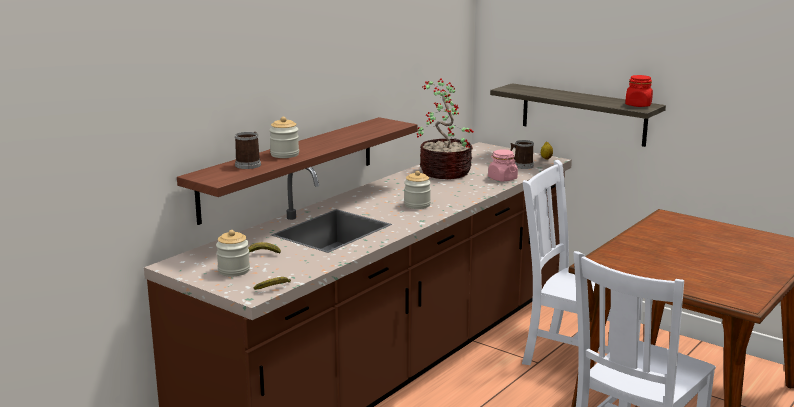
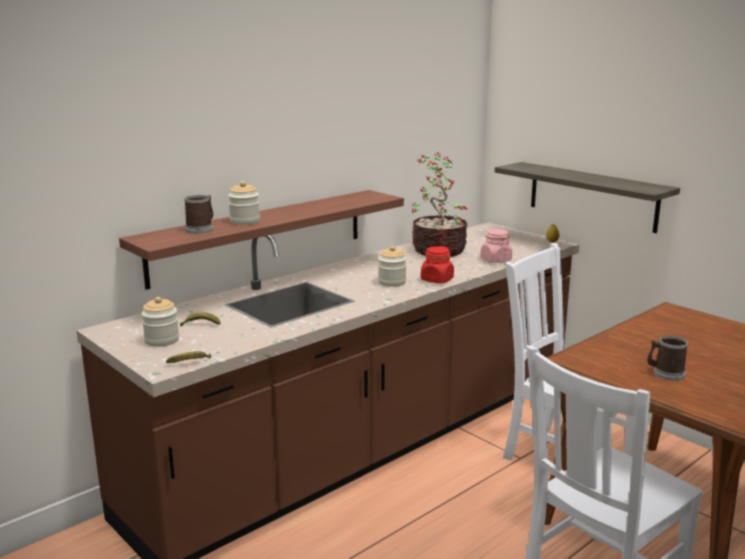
camera: 10 degrees right, 0 degrees up
mug [510,140,534,169] -> mug moved to [647,336,688,381]
red jar [625,75,653,107] -> red jar moved to [421,246,454,283]

